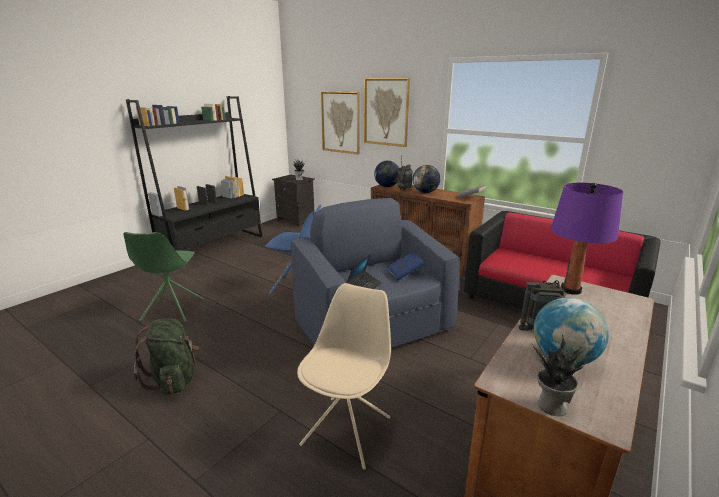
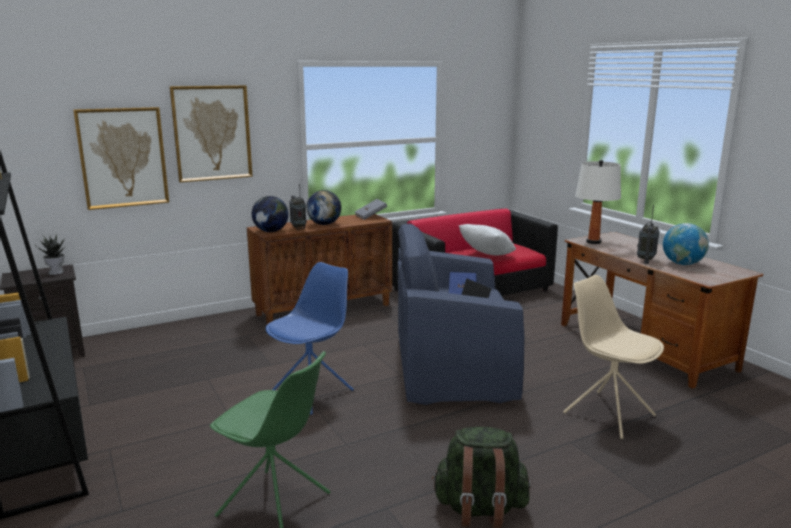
camera: 65 degrees left, 5 degrees down
potted plant [532,334,592,416] -> none
purple table lamp [551,183,623,295] -> white table lamp [575,160,621,244]
none -> white pillow [459,224,516,255]

